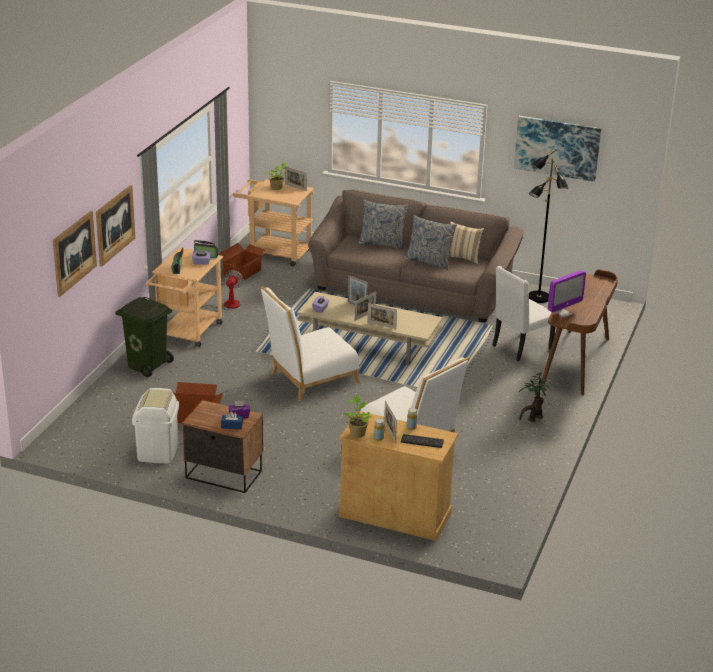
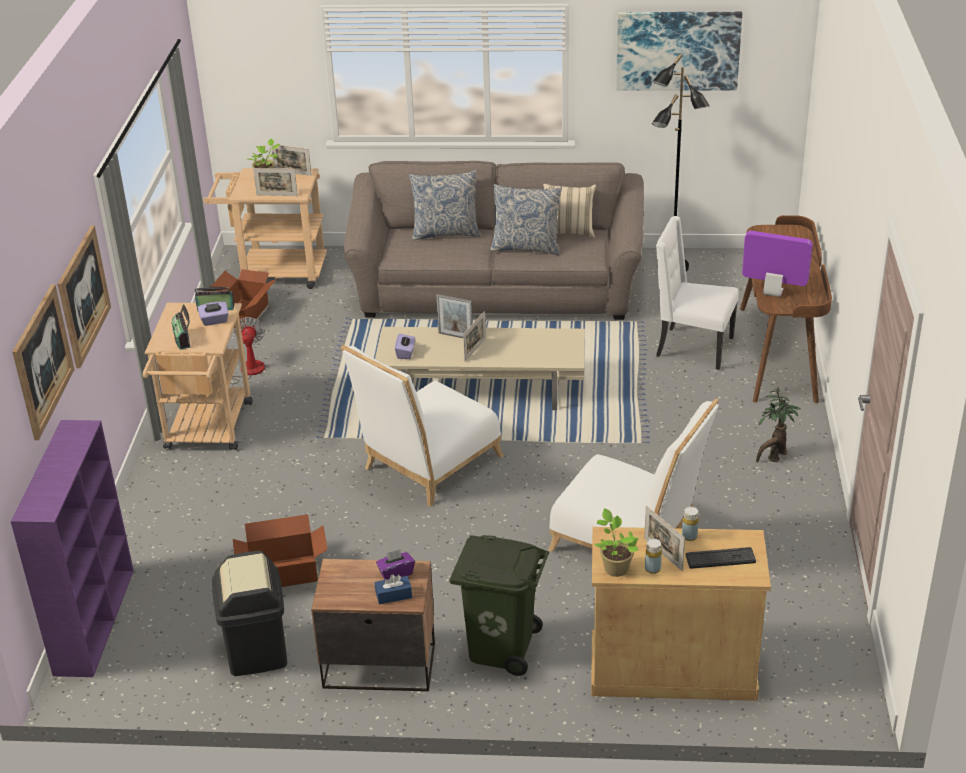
camera: 15 degrees left, 5 degrees up
green trash can [115,297,174,377] -> green trash can moved to [449,535,549,676]
white trash can [132,388,179,463] -> black trash can [212,551,287,676]
picture frame [368,303,397,329] -> picture frame moved to [253,168,298,196]
white chair [493,266,556,361] -> white chair turned 75 degrees clockwise [656,216,739,370]
monitor [548,270,586,318] -> monitor turned 105 degrees counterclockwise [742,231,813,297]
none -> purple bookcase [11,420,134,677]

